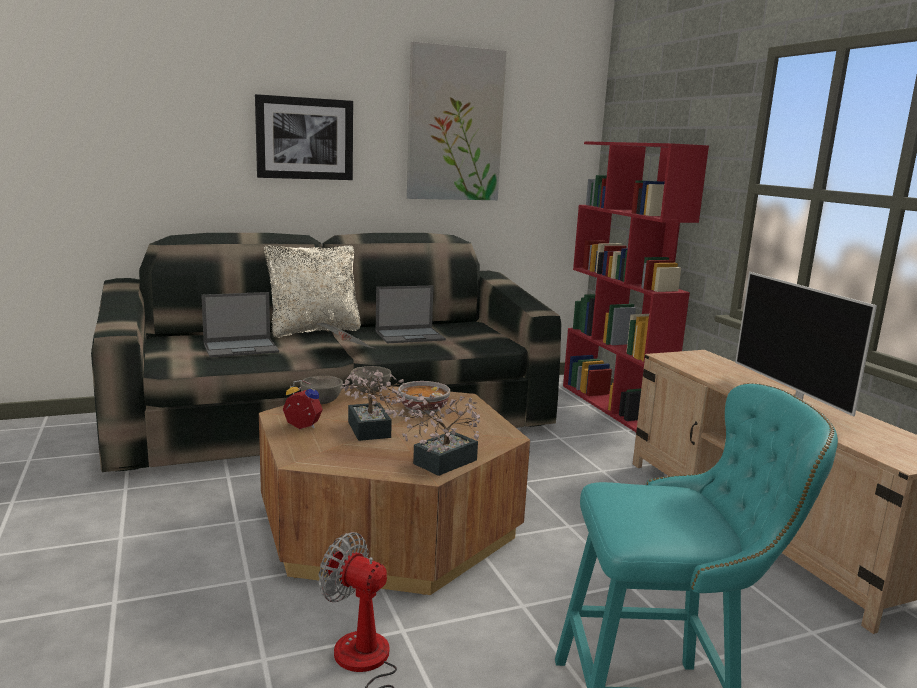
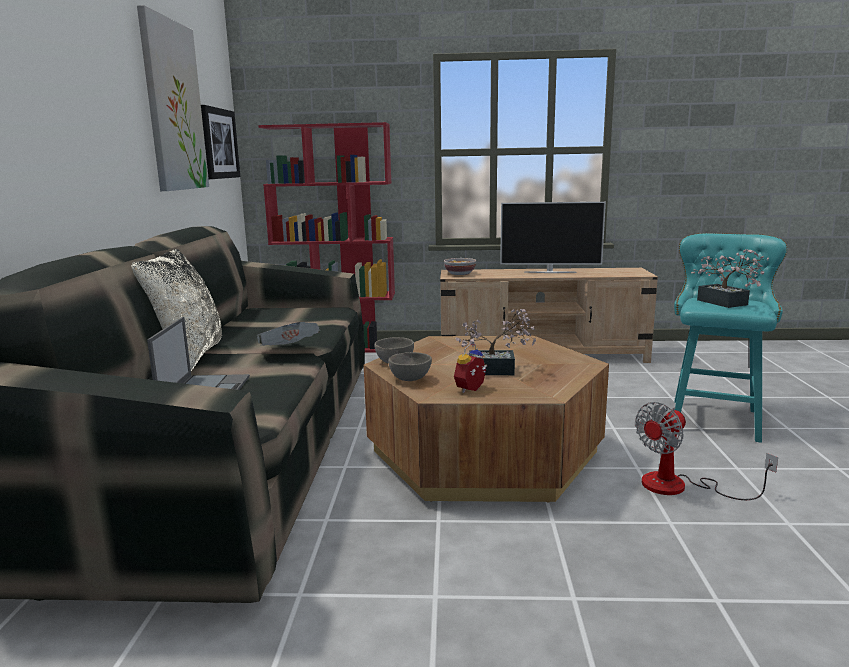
camera: 65 degrees left, 0 degrees up
picture [255,94,353,180] -> picture moved to [201,105,240,179]
laptop [375,286,446,343] -> none
bowl [398,381,450,414] -> bowl moved to [444,258,476,275]
potted plant [398,392,480,476] -> potted plant moved to [691,249,769,308]

